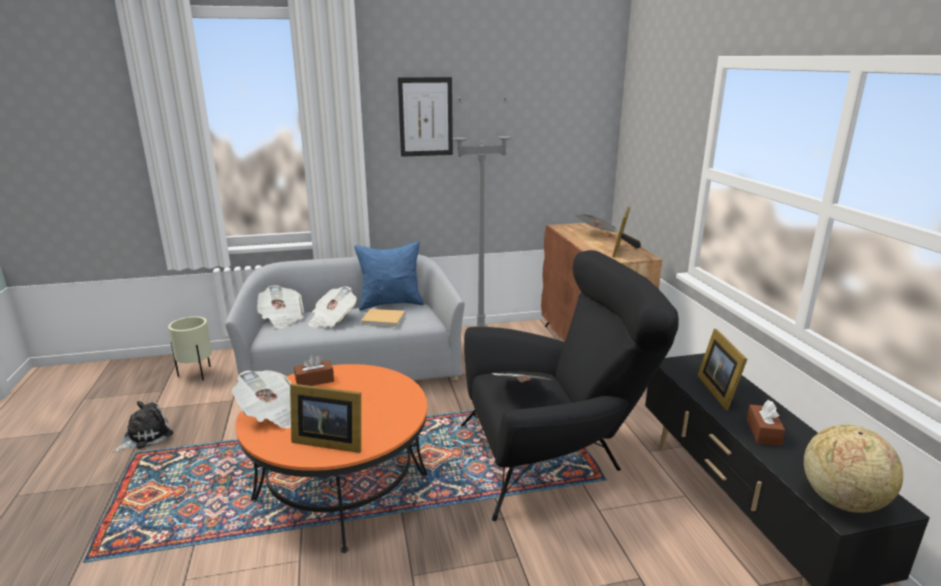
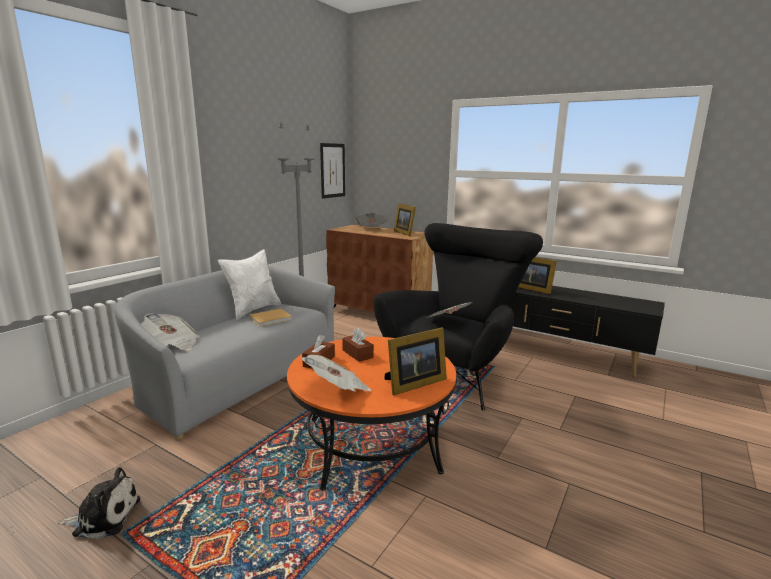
camera: 45 degrees left, 5 degrees down
plush toy [113,401,173,453] -> plush toy turned 90 degrees clockwise [58,467,140,539]
beige planter [168,316,212,380] -> none
newspaper [308,286,357,327] -> none
blue pillow [355,241,424,311] -> white pillow [218,249,281,320]
picture [398,77,453,157] -> picture moved to [320,143,345,199]
brown tissue box [747,400,785,446] -> brown tissue box moved to [342,328,374,362]
globe [804,425,903,513] -> none

